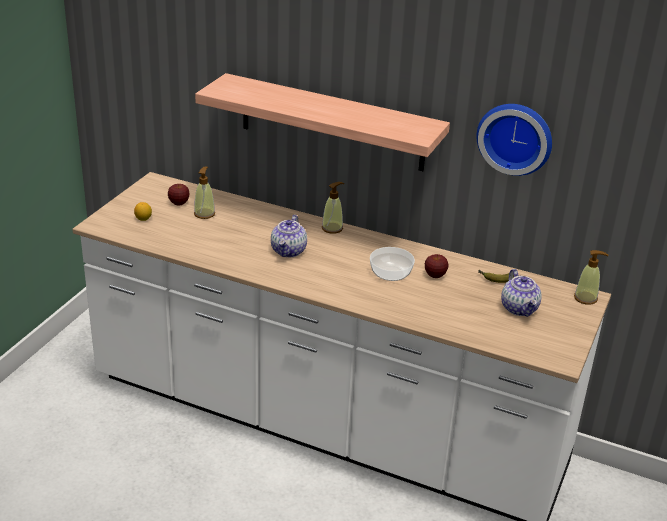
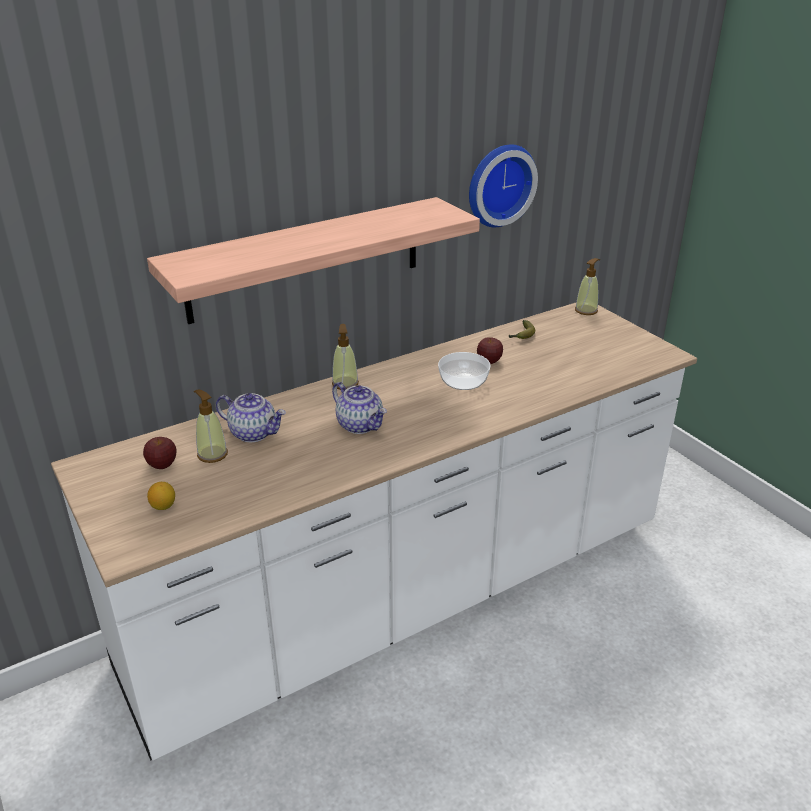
camera: 55 degrees left, 0 degrees up
teapot [501,269,542,317] -> teapot moved to [216,393,286,442]

